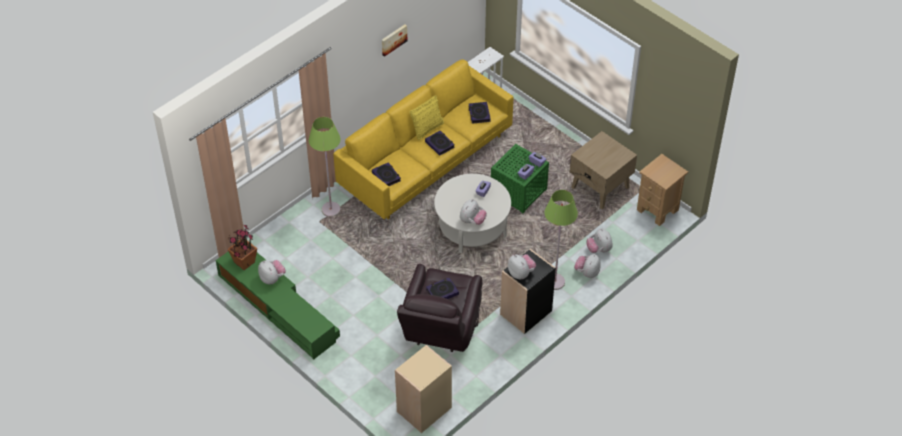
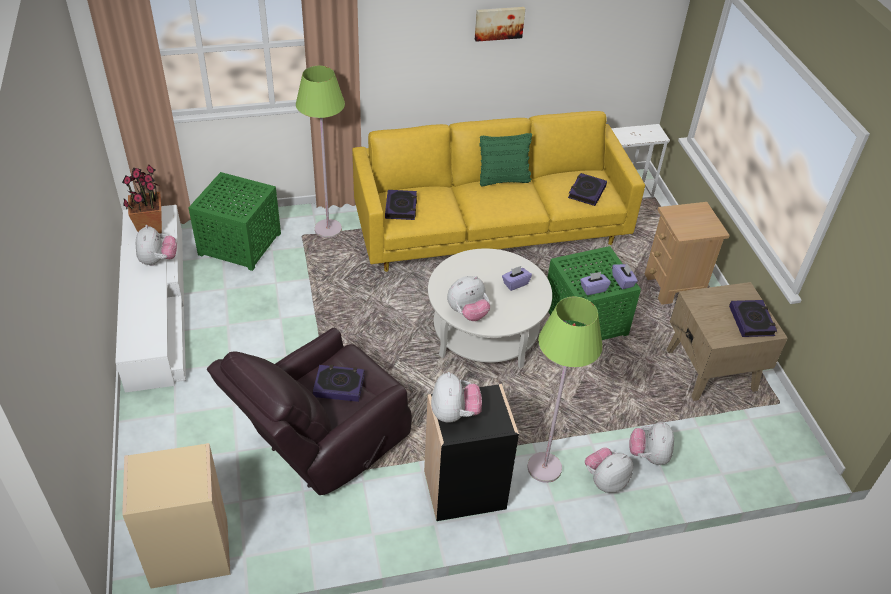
camera: 30 degrees right, 5 degrees down
green tv stand [216,251,340,360] -> white tv stand [115,205,186,393]
yellow pillow [410,95,444,140] -> green pillow [479,133,532,186]
book [425,131,455,156] -> book moved to [729,300,777,337]
beige nightstand [637,154,688,226] -> beige nightstand moved to [645,202,730,305]
none -> green side table [189,172,281,271]

